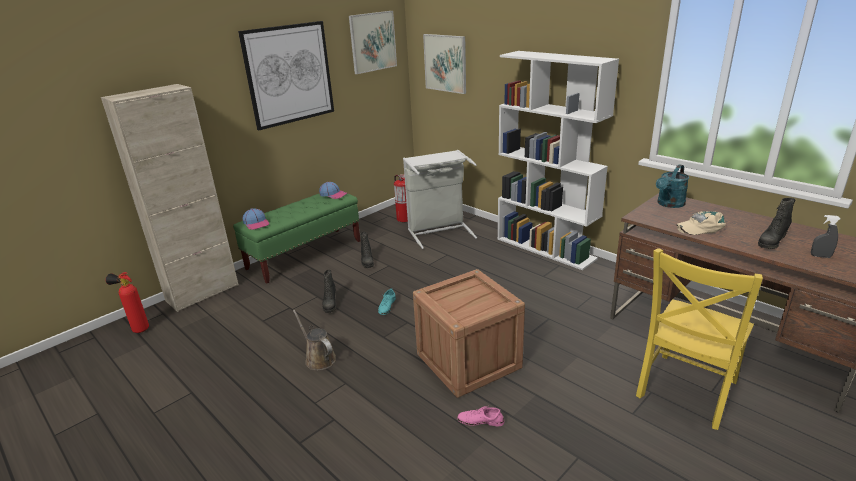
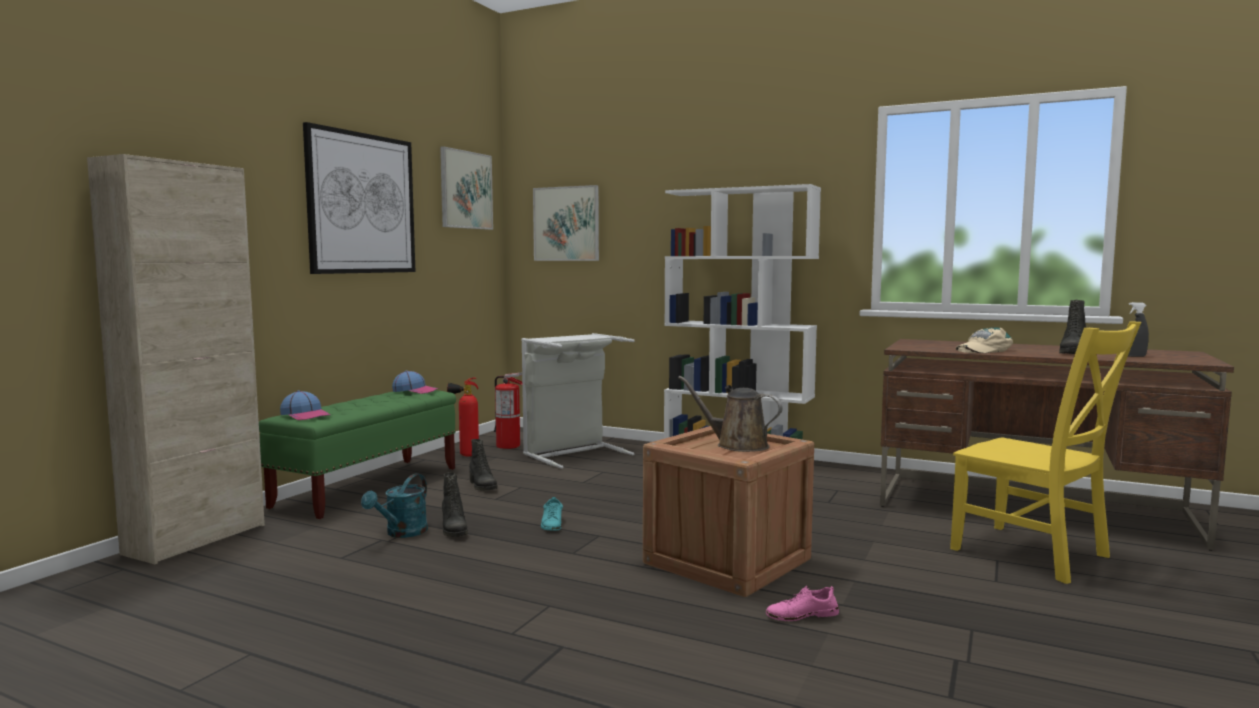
camera: 20 degrees left, 20 degrees down
fire extinguisher [105,272,149,333] -> fire extinguisher moved to [447,378,479,457]
brown watering can [293,310,336,370] -> brown watering can moved to [678,376,783,452]
yellow chair [636,248,763,430] -> yellow chair turned 60 degrees counterclockwise [950,321,1141,584]
turquoise watering can [656,164,689,208] -> turquoise watering can moved to [361,474,428,538]

